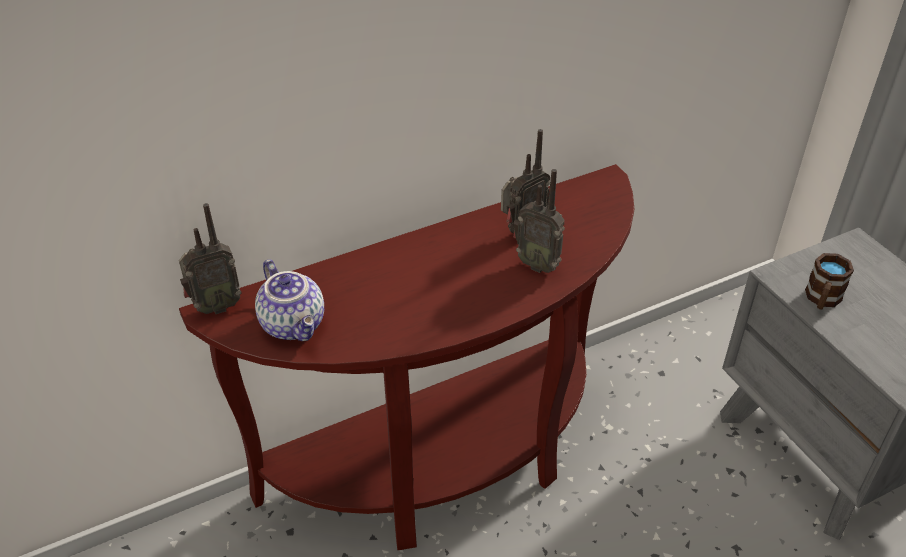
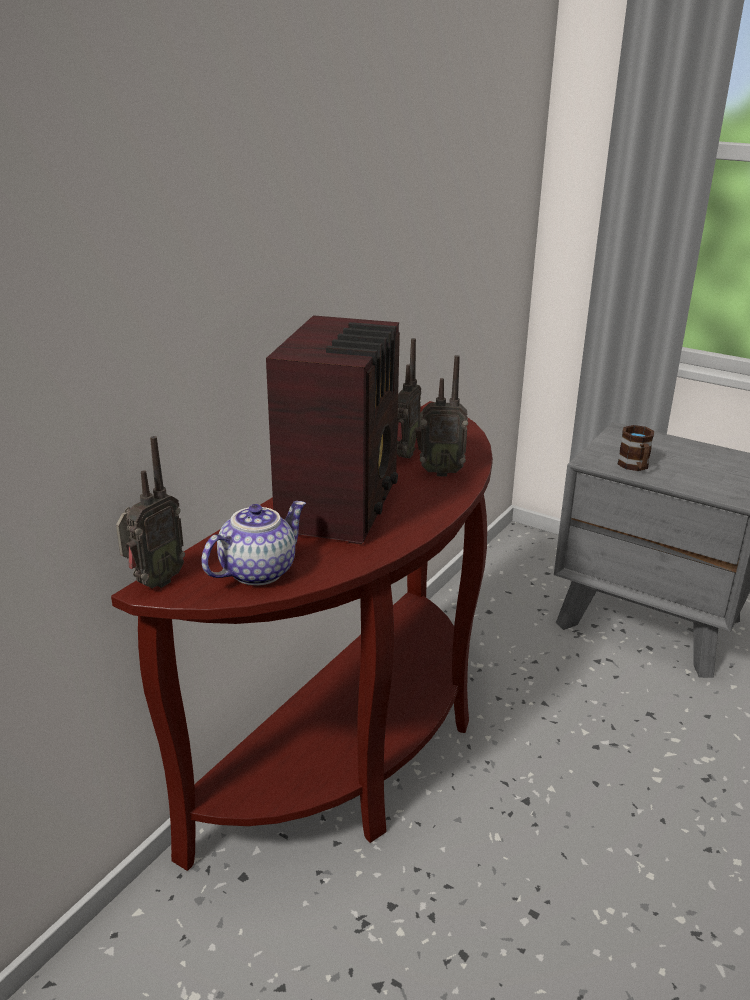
camera: 30 degrees left, 15 degrees down
teapot [255,259,324,341] -> teapot turned 75 degrees counterclockwise [201,501,306,586]
none -> radio [266,315,400,545]

